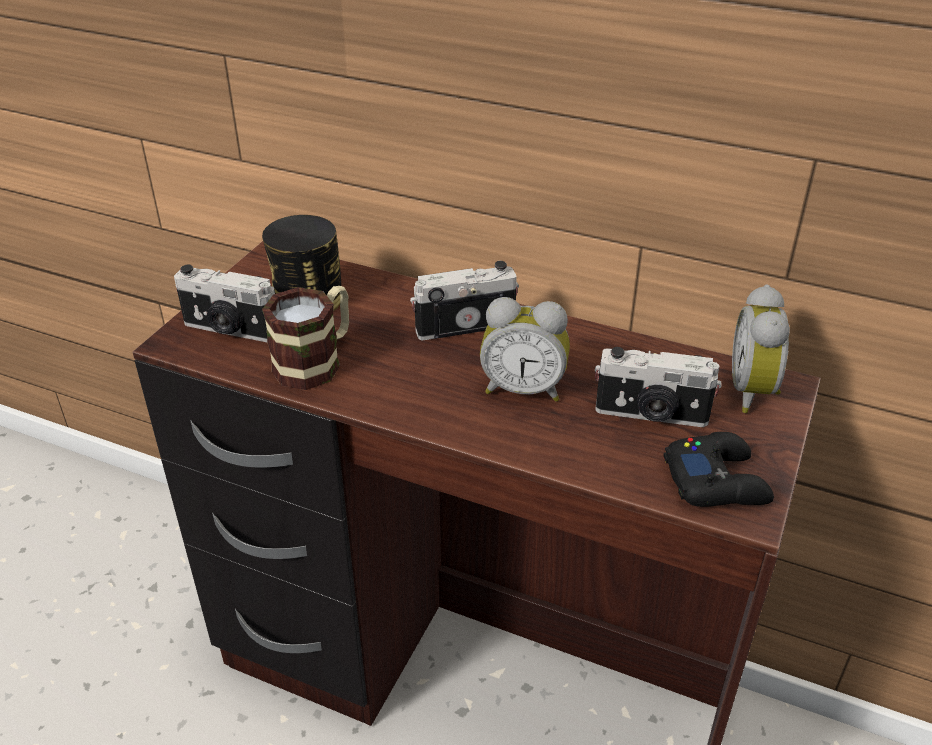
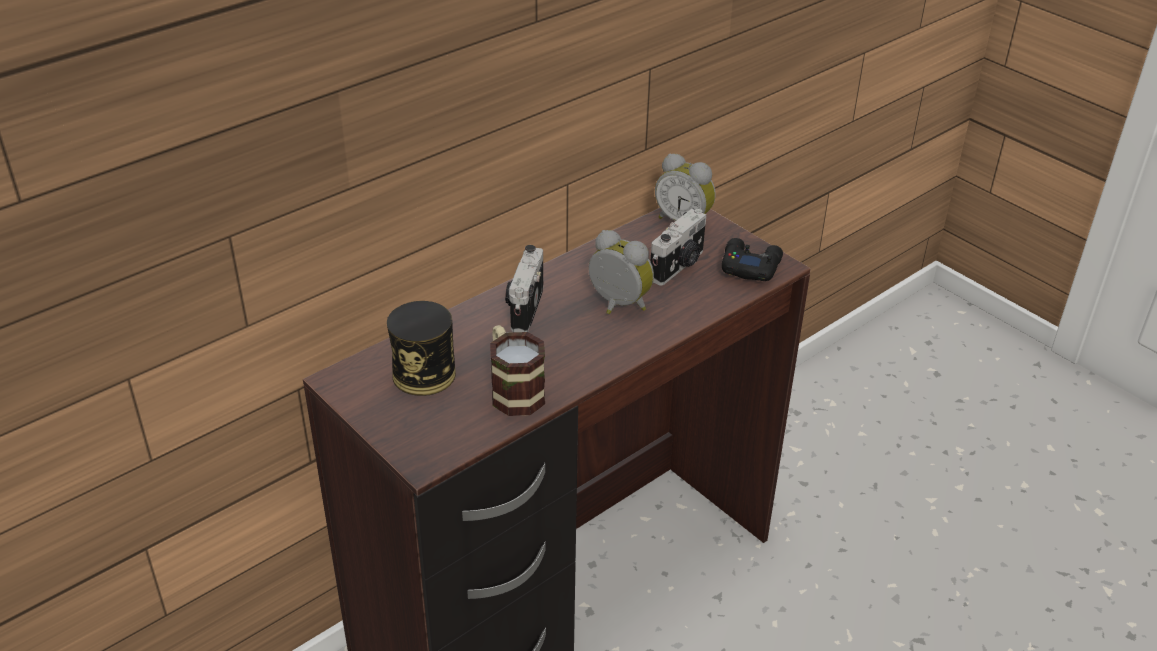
camera: 65 degrees left, 0 degrees up
camera [174,264,275,343] -> none
alarm clock [480,297,570,402] -> alarm clock turned 90 degrees counterclockwise [588,230,654,314]

